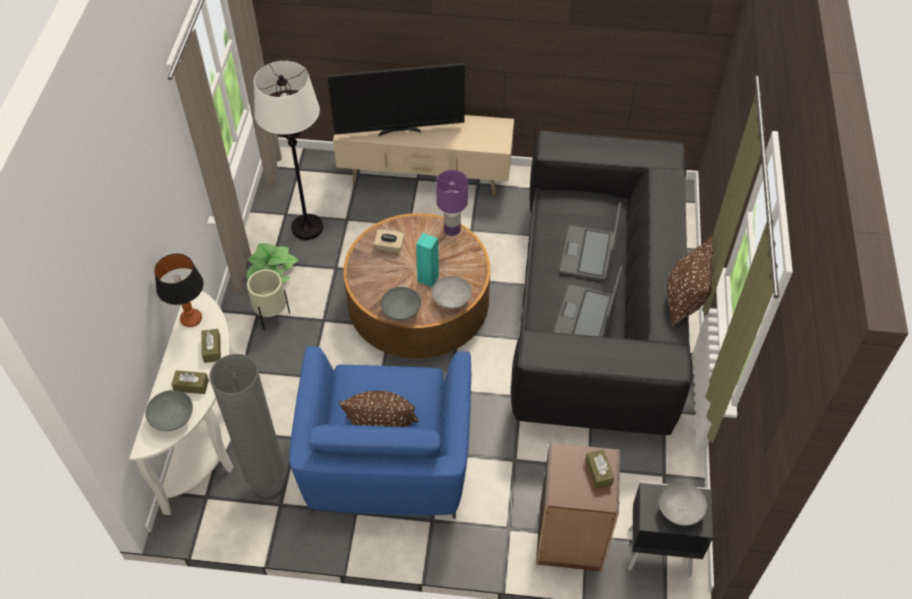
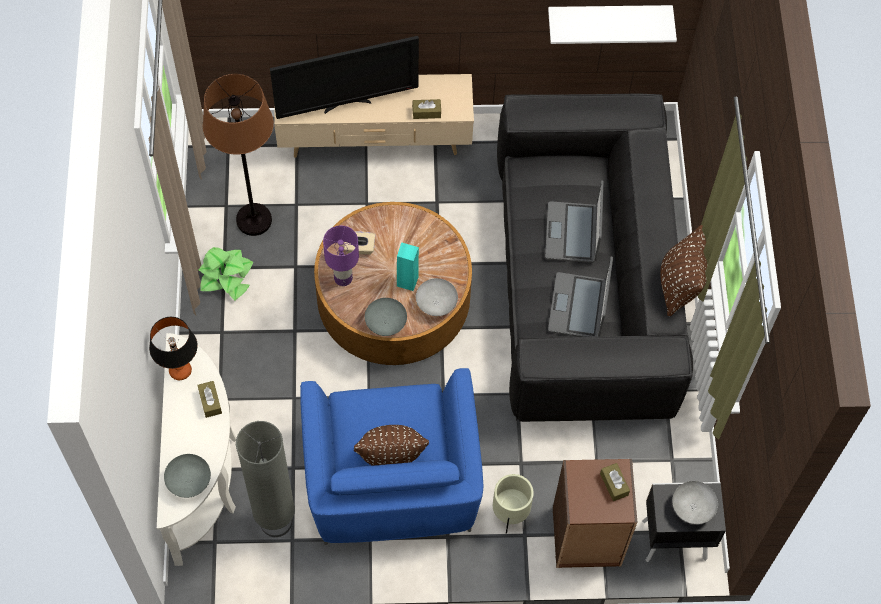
camera: 10 degrees left, 10 degrees up
brown tissue box [171,371,209,394] -> brown tissue box moved to [412,99,441,119]
beige planter [247,269,290,330] -> beige planter moved to [493,474,534,534]
white floor lamp [254,61,323,240] -> brown floor lamp [203,74,274,236]
purple table lamp [436,170,468,236] -> purple table lamp moved to [323,226,359,286]
none -> white shelf [548,5,677,44]

